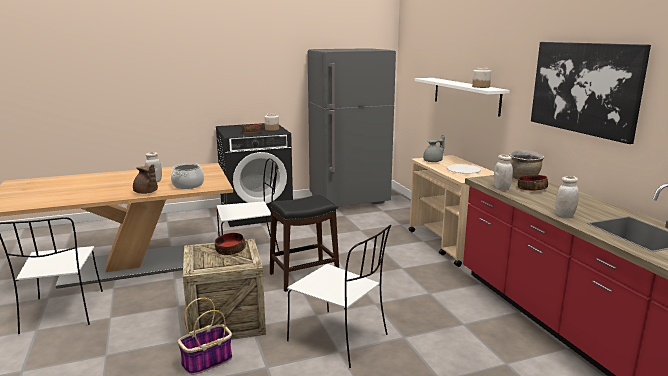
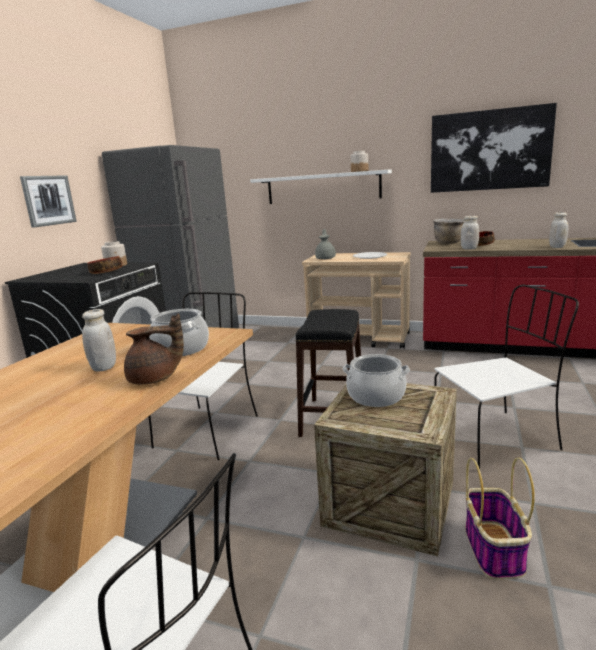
camera: 50 degrees left, 0 degrees up
bowl [215,233,246,255] -> cooking pot [343,354,410,407]
none -> picture [20,175,77,228]

